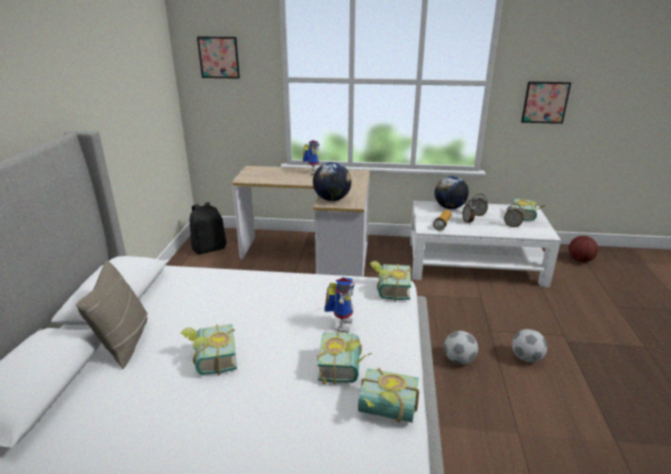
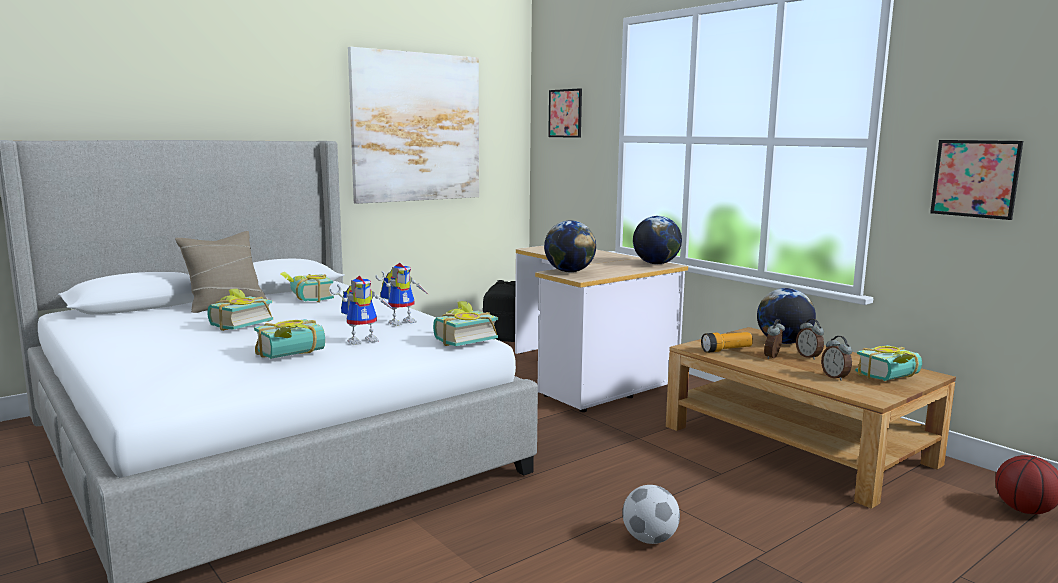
camera: 45 degrees right, 15 degrees down
toy robot [303,140,320,175] -> toy robot moved to [376,263,429,326]
book [358,368,419,423] -> book moved to [281,272,334,303]
white coffee table [410,201,561,287] -> brown coffee table [666,327,956,509]
football [444,331,478,365] -> none
none -> picture [348,47,479,204]
none -> globe [633,216,682,264]

